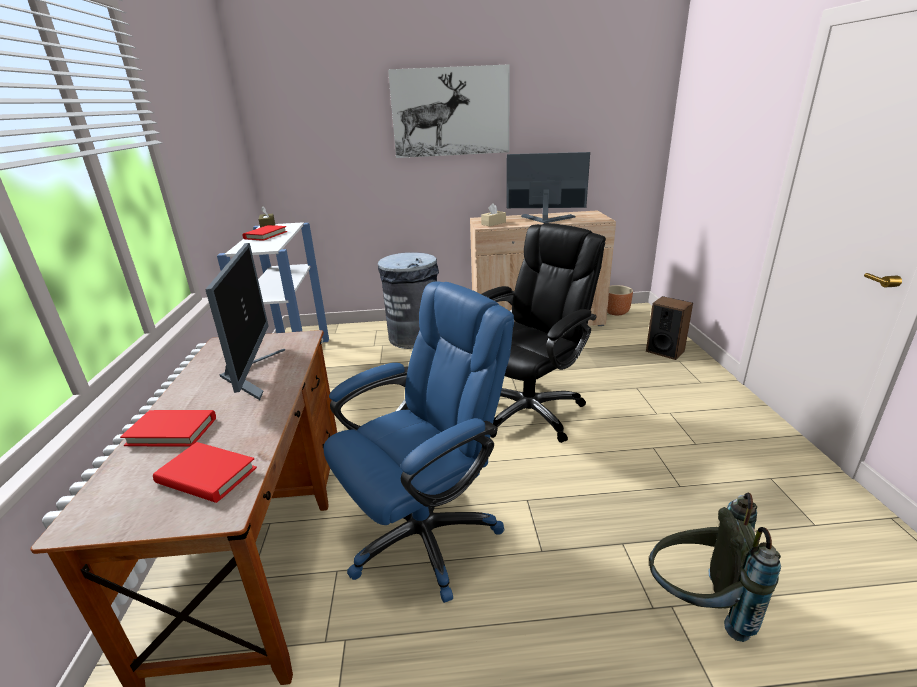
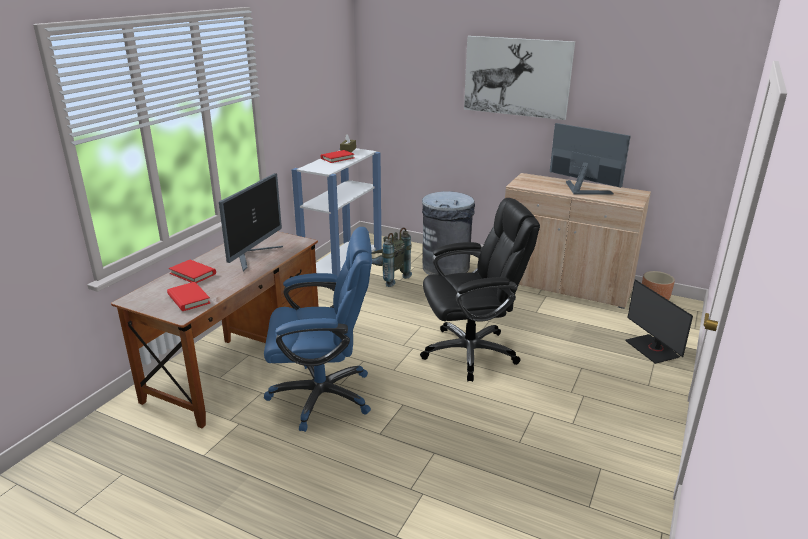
camera: 30 degrees right, 0 degrees up
beige tissue box [481,203,506,226] -> none
speaker [646,296,693,360] -> monitor [626,279,693,364]
grey backpack [649,492,781,642] -> grey backpack moved to [372,228,412,287]

